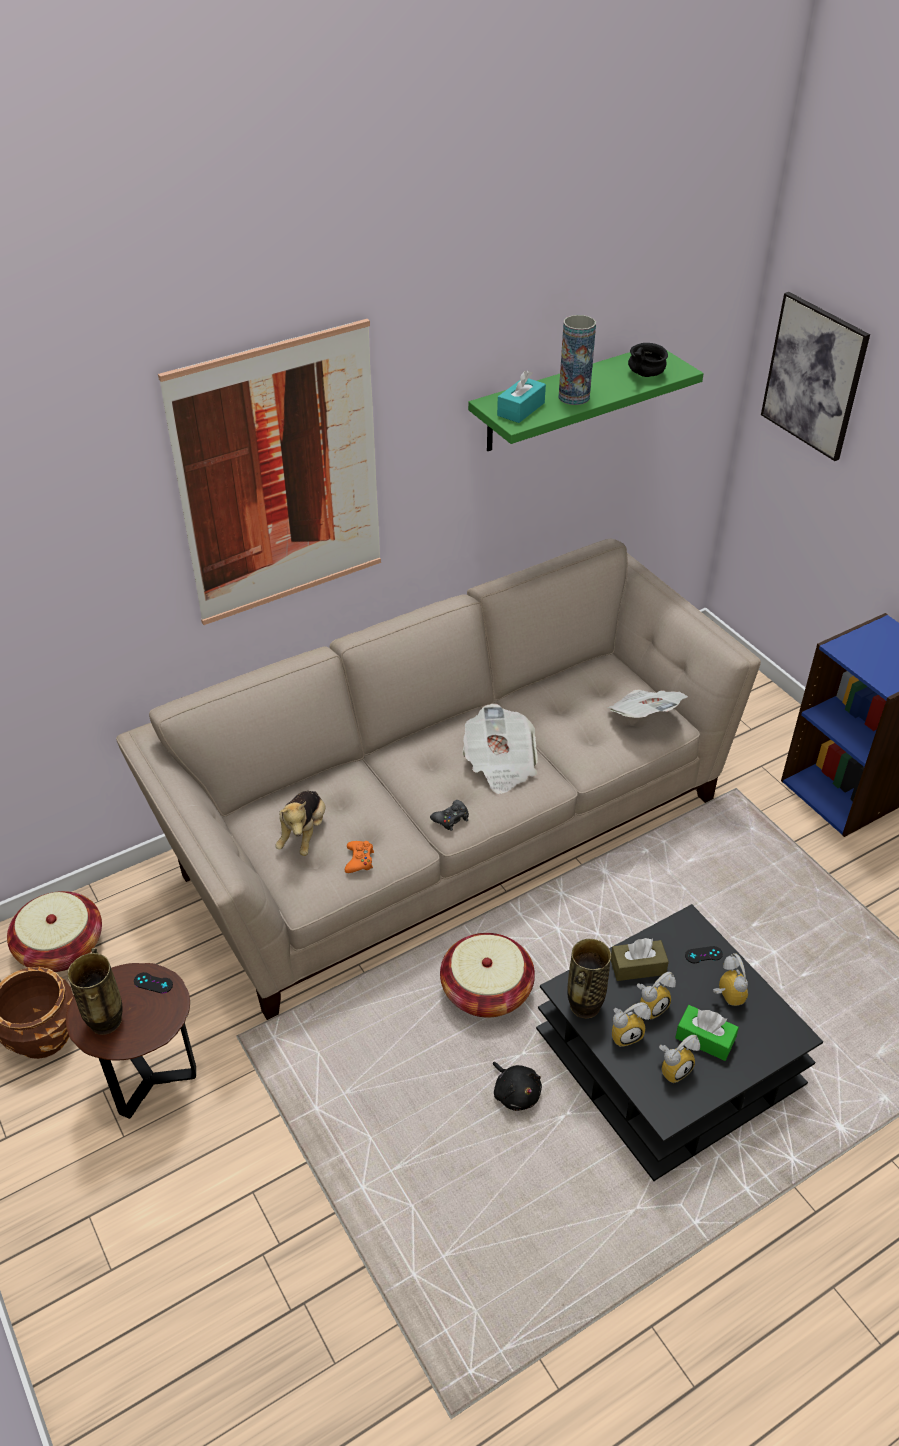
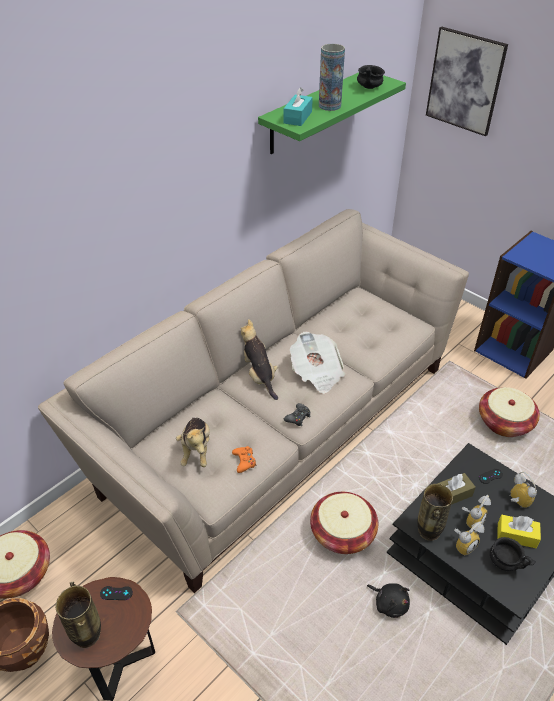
camera: 15 degrees left, 0 degrees up
picture [158,319,381,625] -> none
newspaper [607,689,688,718] -> none
alarm clock [659,1035,700,1083] -> black bowl [490,537,536,571]
green tissue box [675,1005,739,1061] -> yellow tissue box [497,515,541,548]
none -> plush toy [241,319,278,400]
none -> basket [479,387,540,437]

